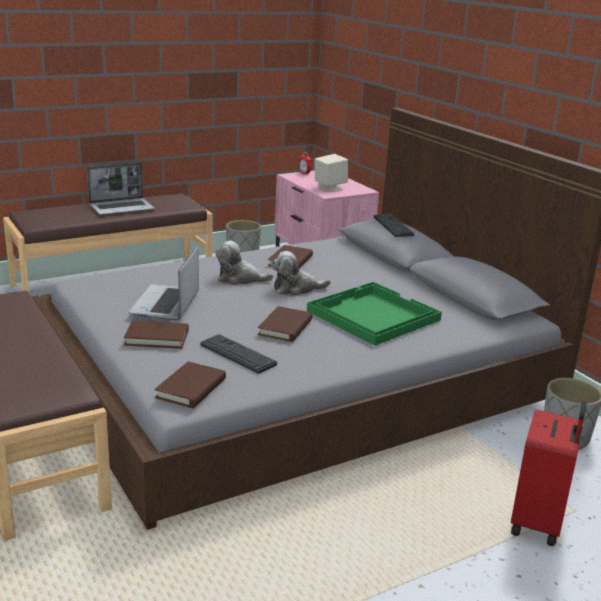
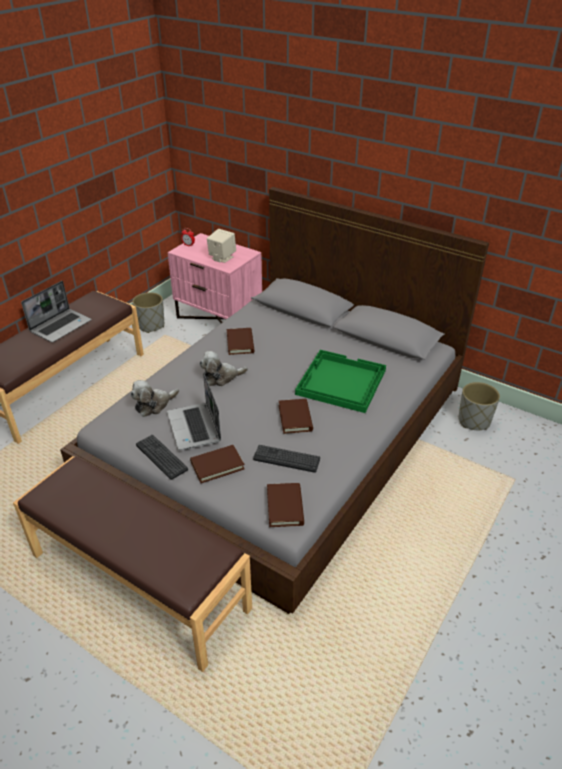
camera: 25 degrees left, 15 degrees up
plush toy [271,251,331,296] -> plush toy moved to [130,380,179,417]
keyboard [374,214,414,237] -> keyboard moved to [136,435,188,480]
red suitcase [511,401,587,546] -> none

